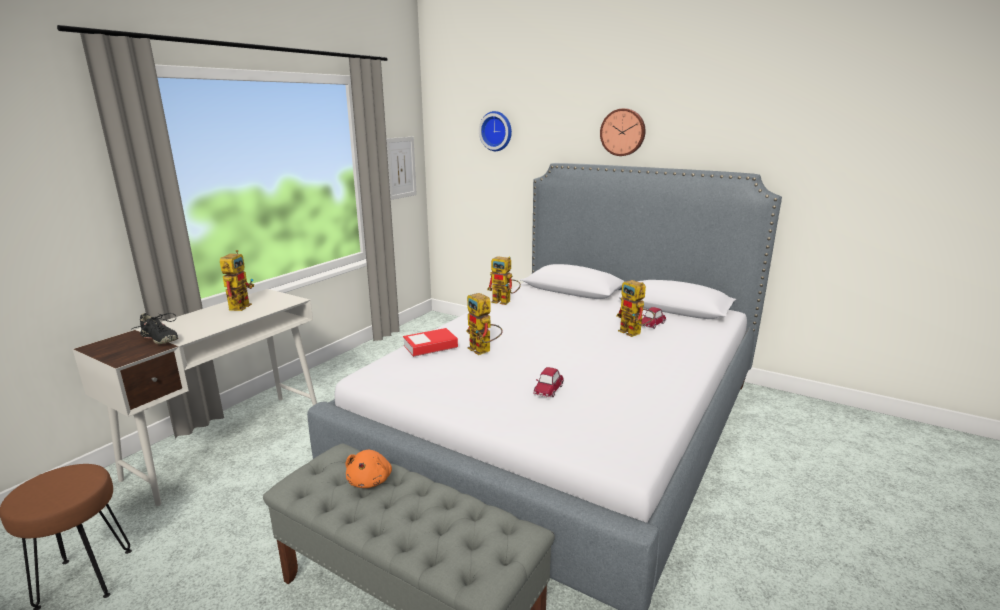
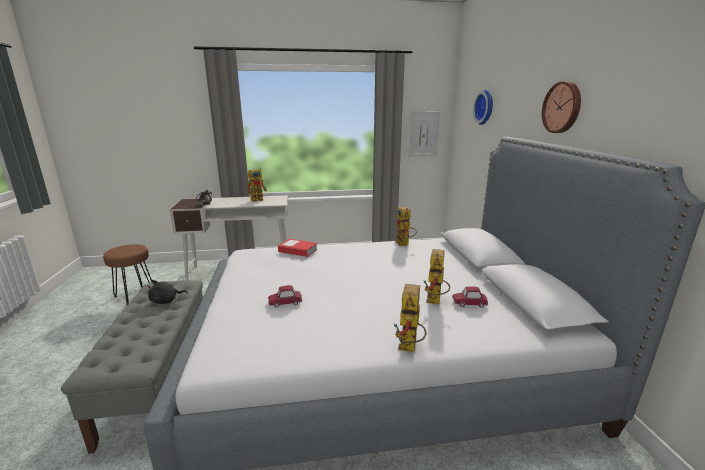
camera: 50 degrees right, 0 degrees up
orange plush toy [345,450,392,488] -> black plush toy [147,280,188,304]
toy robot [466,293,503,355] -> toy robot moved to [394,284,427,352]

